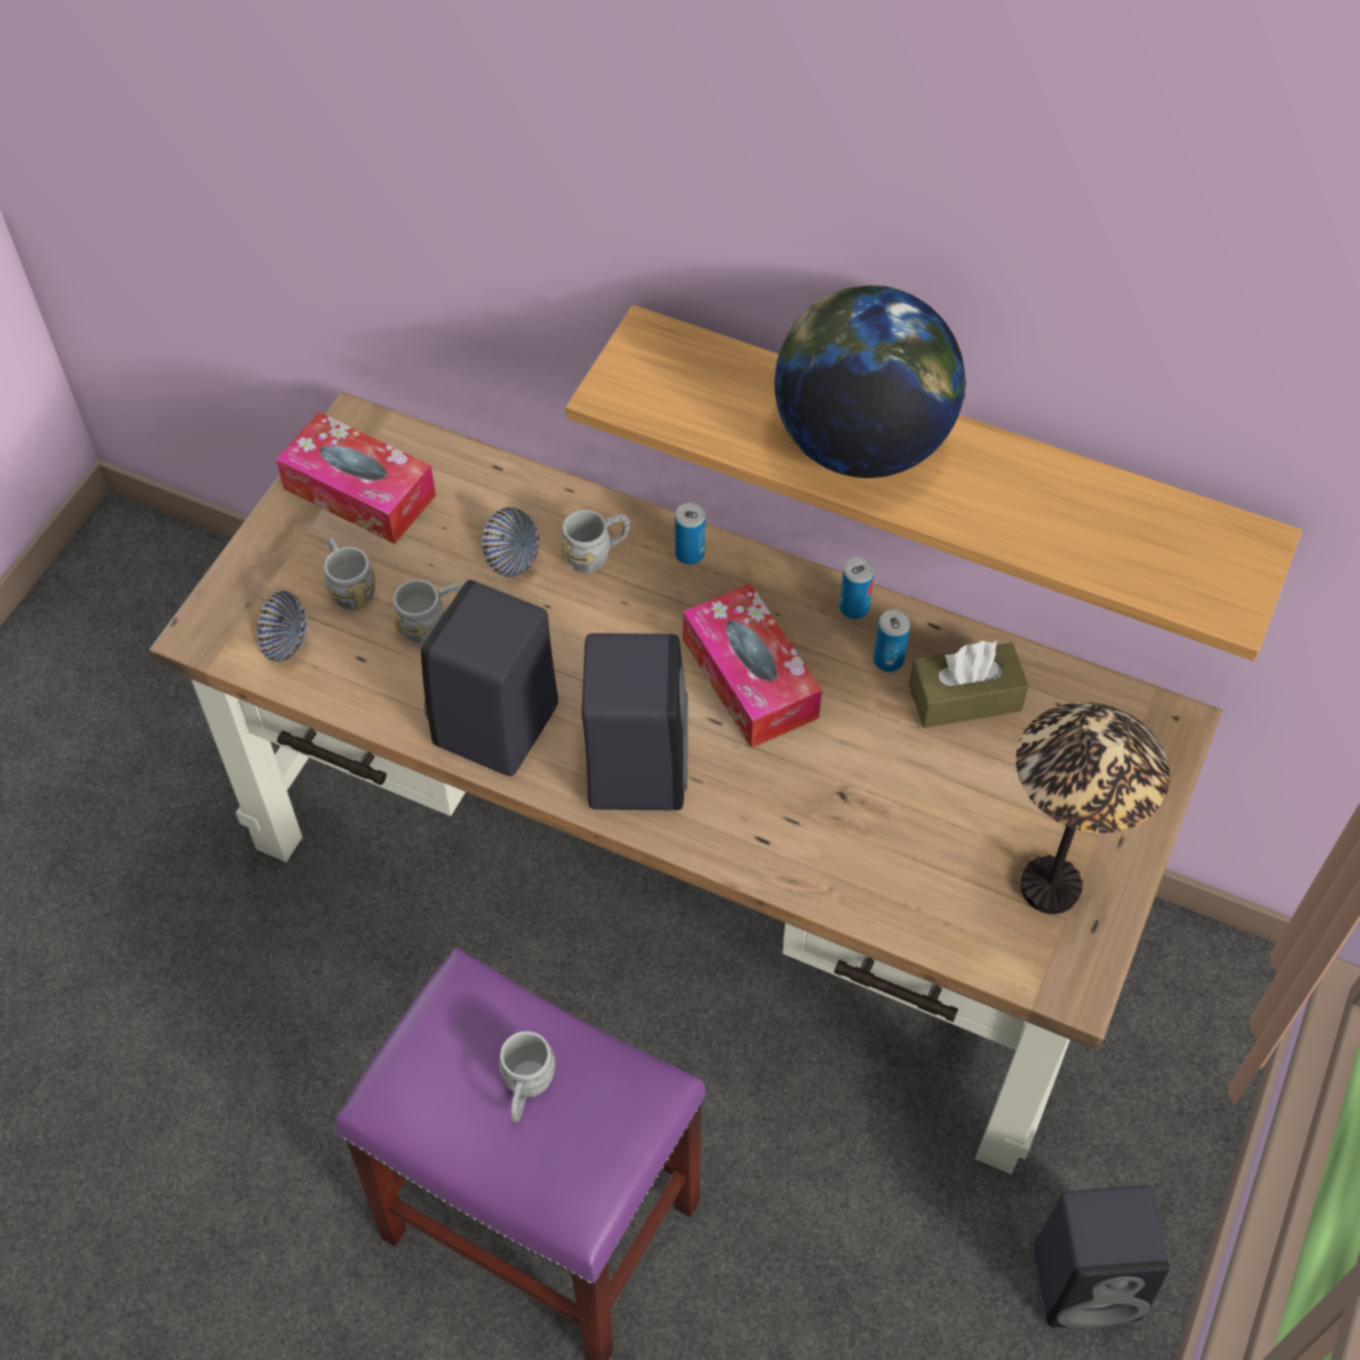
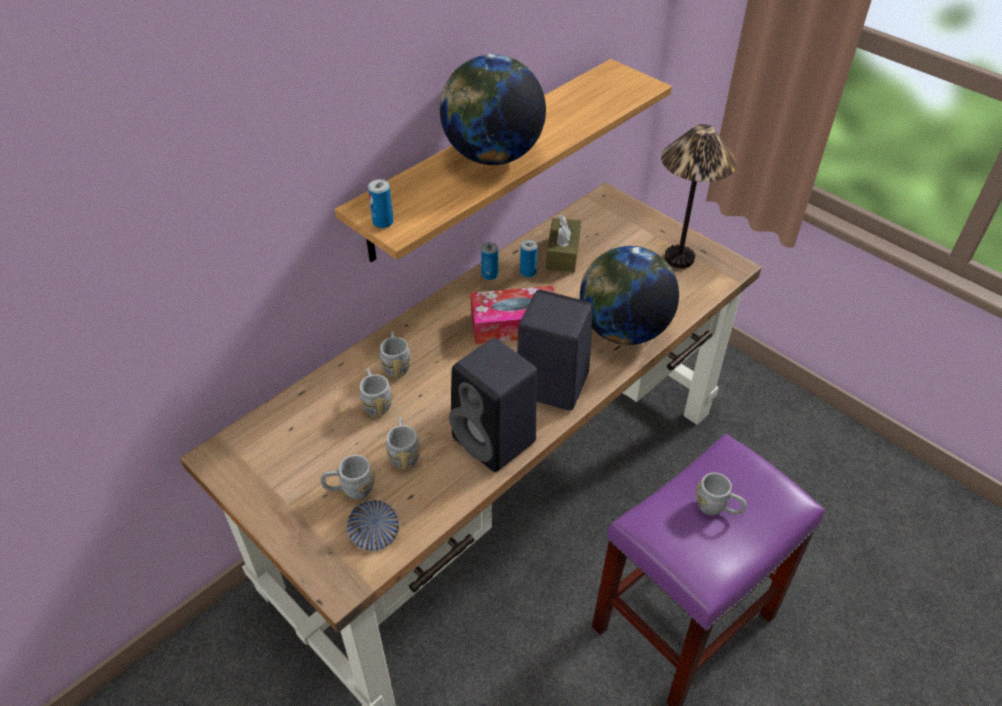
camera: 70 degrees left, 10 degrees down
tissue box [276,412,436,544] -> none
bowl [482,507,539,577] -> grey mug [359,368,392,417]
can [675,503,705,565] -> can moved to [368,179,394,228]
black speaker [1034,1186,1169,1328] -> none
none -> globe [580,246,679,345]

